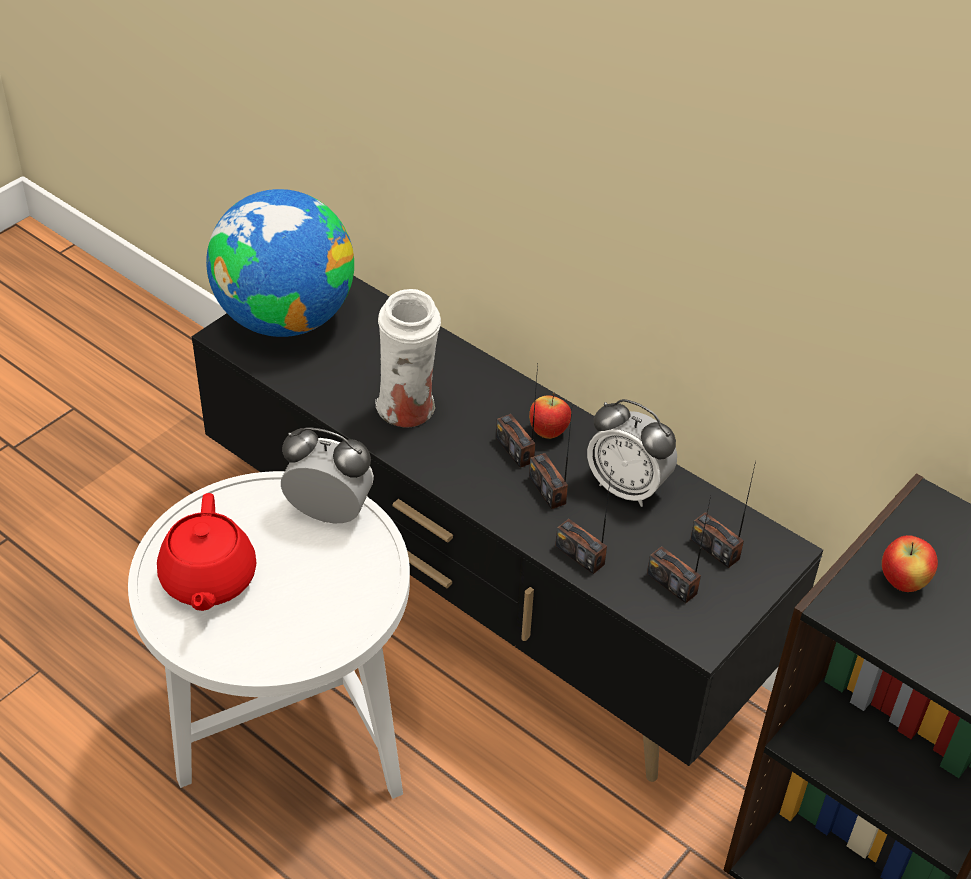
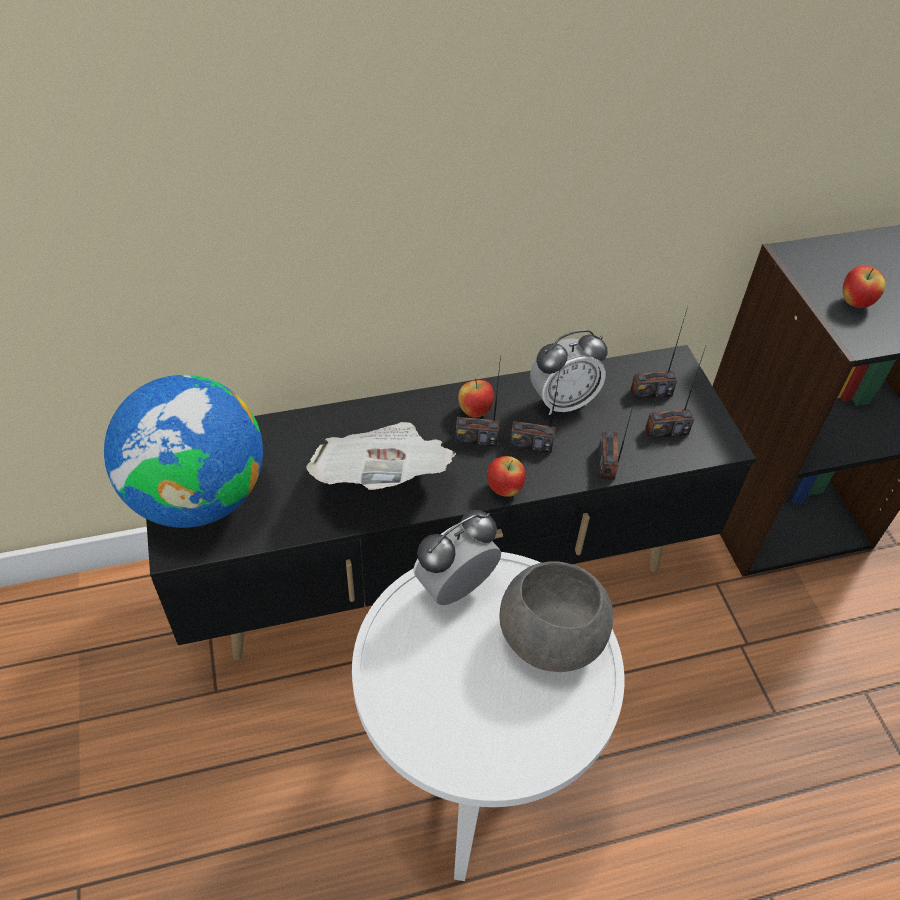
camera: 55 degrees left, 5 degrees up
red teapot [157,493,256,611] -> none
white vase [375,289,441,428] -> newspaper [306,422,456,490]
radio [555,467,612,574] -> radio turned 105 degrees clockwise [599,399,635,480]
none -> apple [487,456,525,497]
none -> grey bowl [499,561,613,672]

